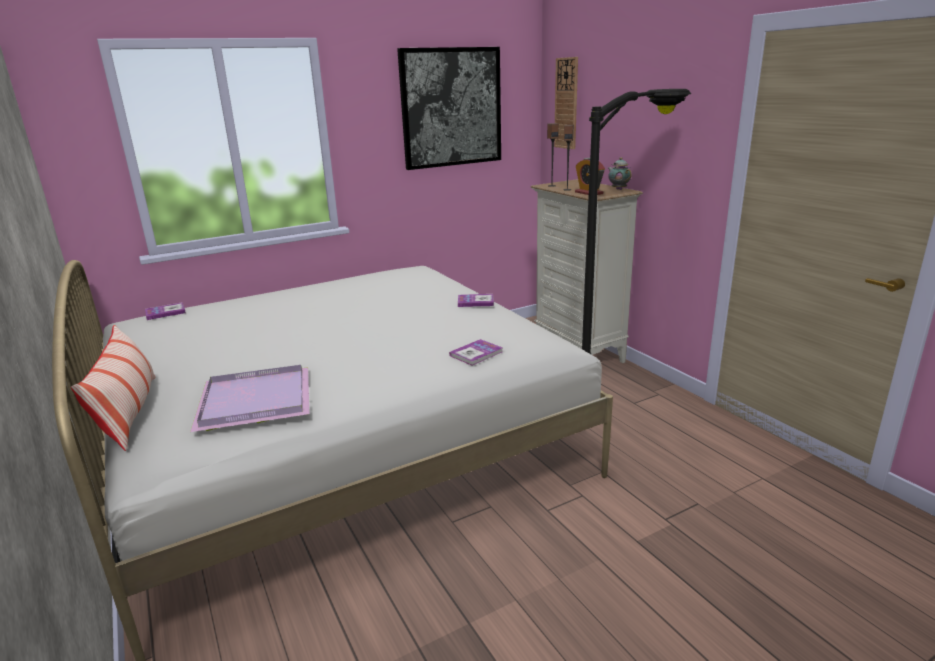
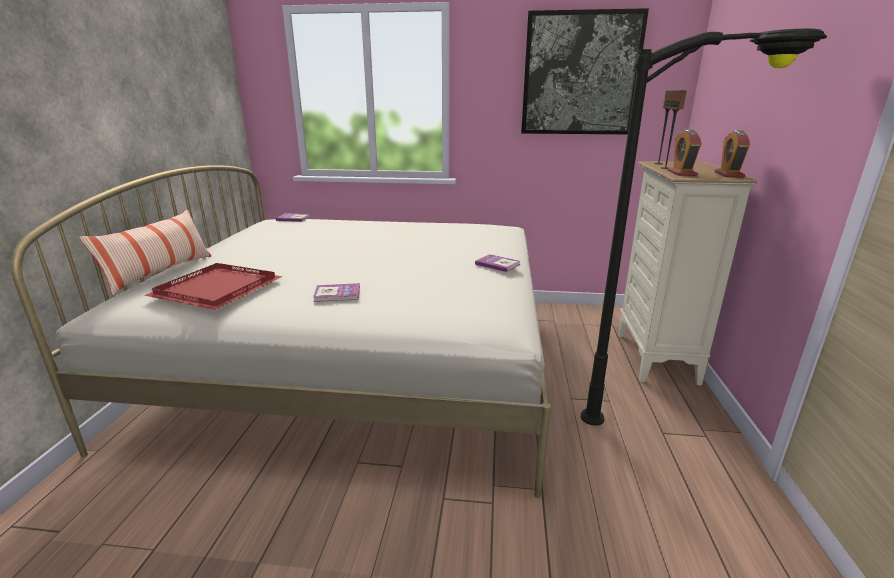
camera: 35 degrees right, 0 degrees up
purple tray [190,365,309,432] -> red tray [144,263,283,310]
book [449,339,502,366] -> book moved to [313,283,360,302]
wall clock [554,57,578,149] -> none
teapot [608,157,632,190] -> alarm clock [715,130,750,178]

